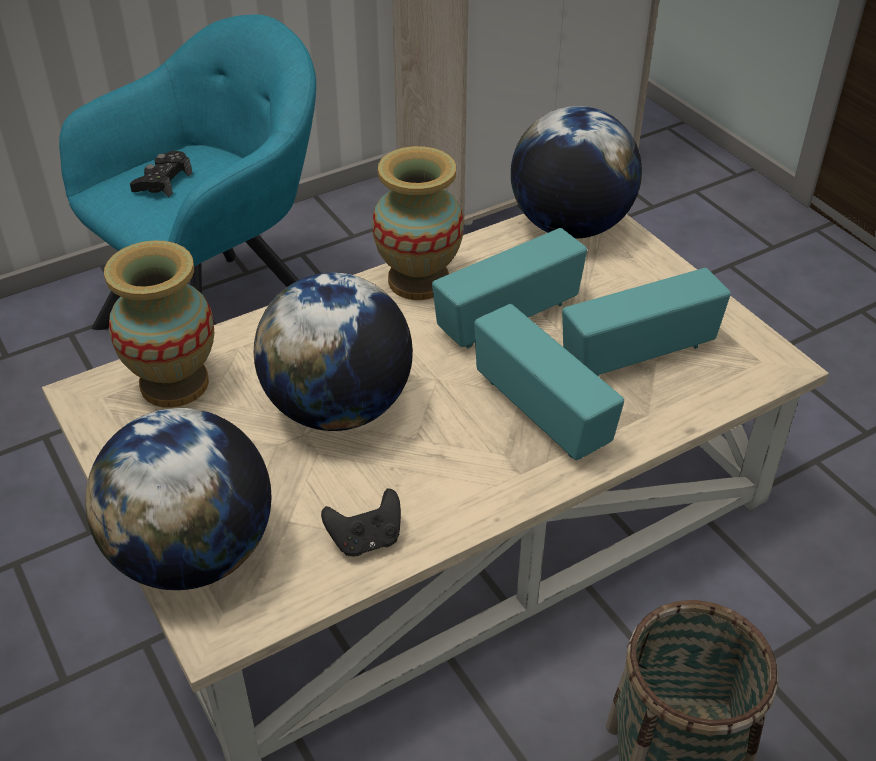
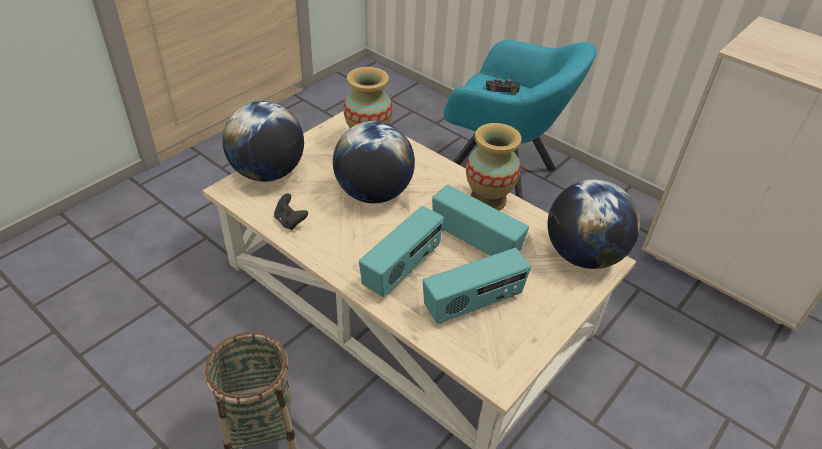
camera: 70 degrees right, 0 degrees up
radio [562,268,731,376] -> radio turned 105 degrees clockwise [423,248,531,324]

